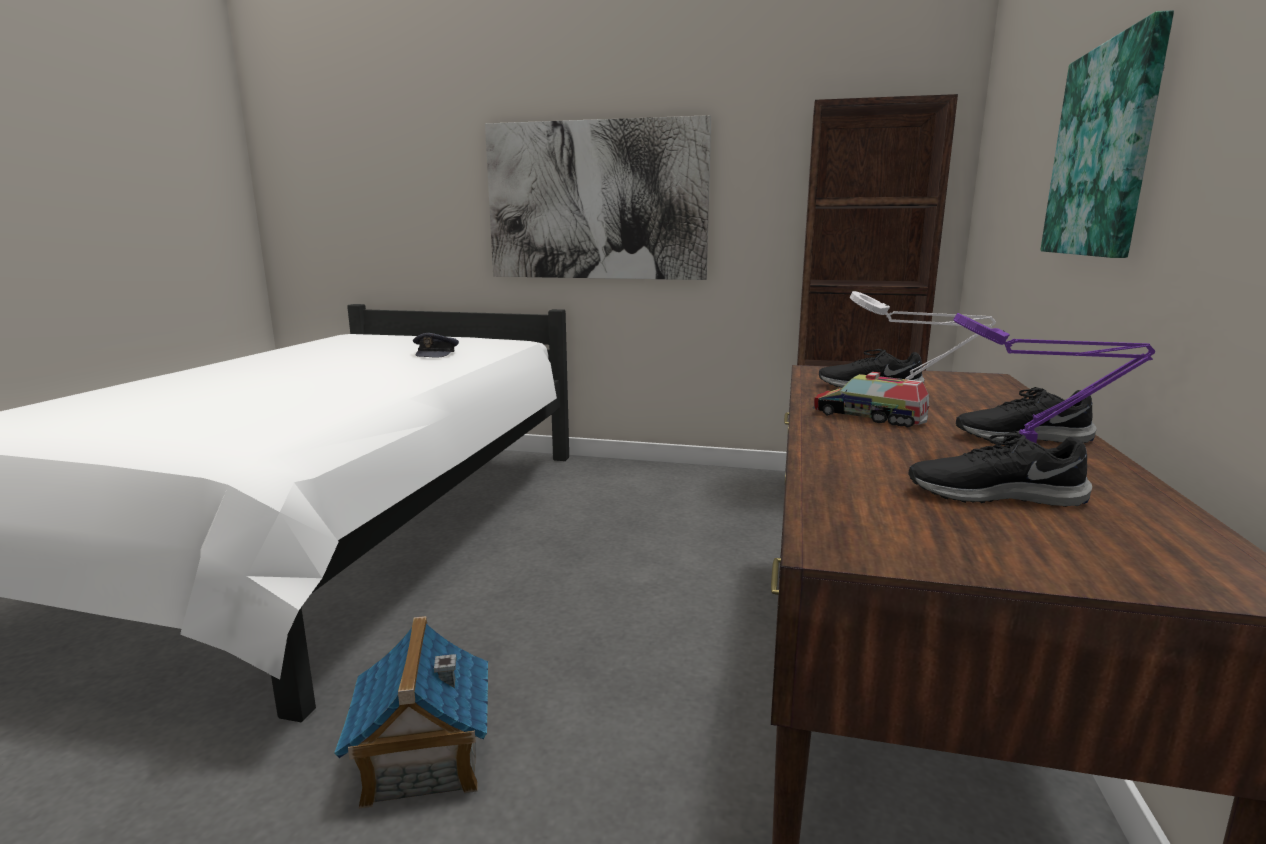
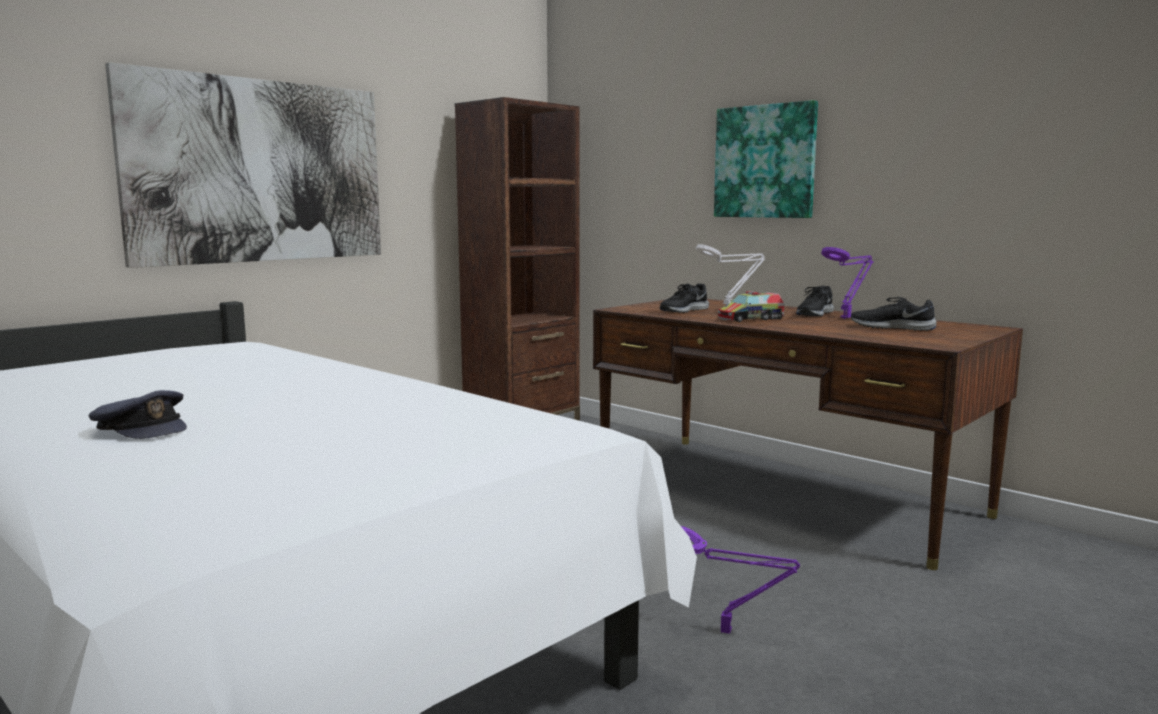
camera: 60 degrees left, 5 degrees down
toy house [334,616,488,809] -> purple table lamp [681,526,800,634]
grey cap [413,333,459,358] -> grey cap moved to [88,390,187,439]
black shoe [908,431,1092,507] -> black shoe turned 75 degrees clockwise [851,297,937,331]

